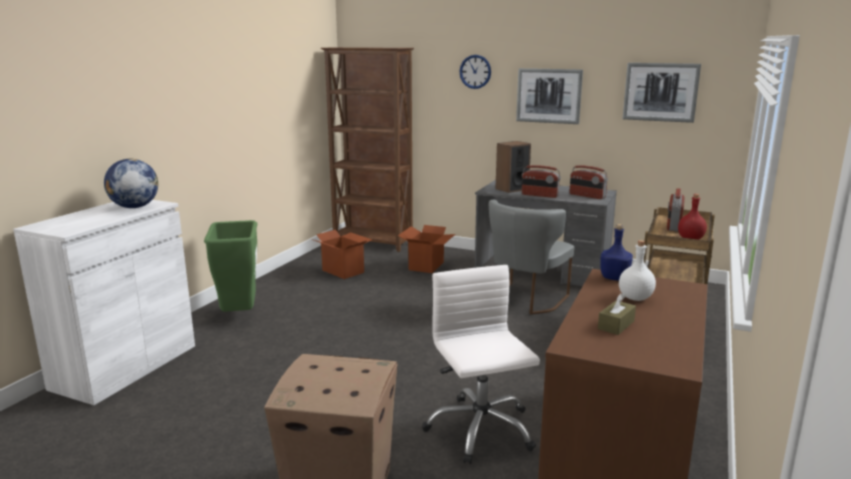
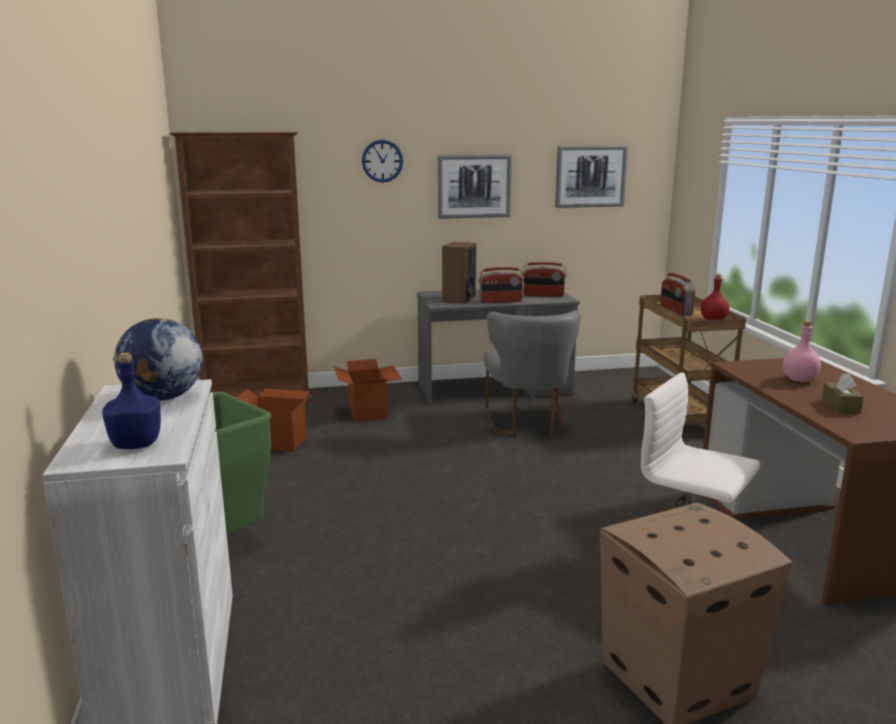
camera: 35 degrees left, 0 degrees up
blue bottle [600,224,633,281] -> blue bottle moved to [102,352,161,449]
white bottle [619,240,656,301] -> pink bottle [783,321,821,382]

